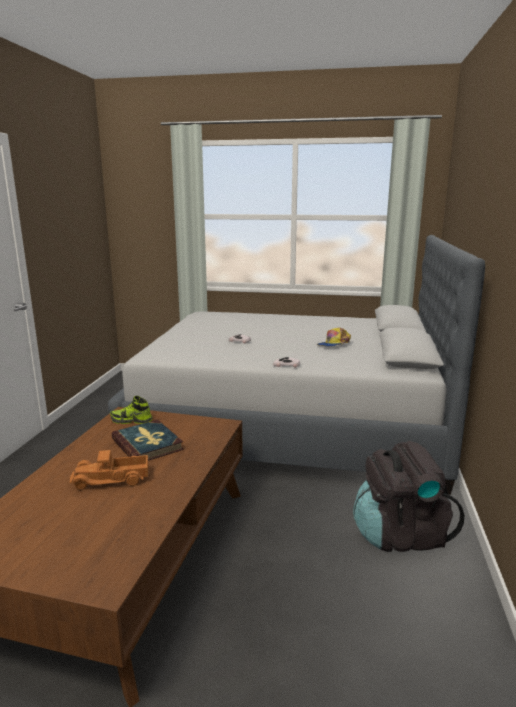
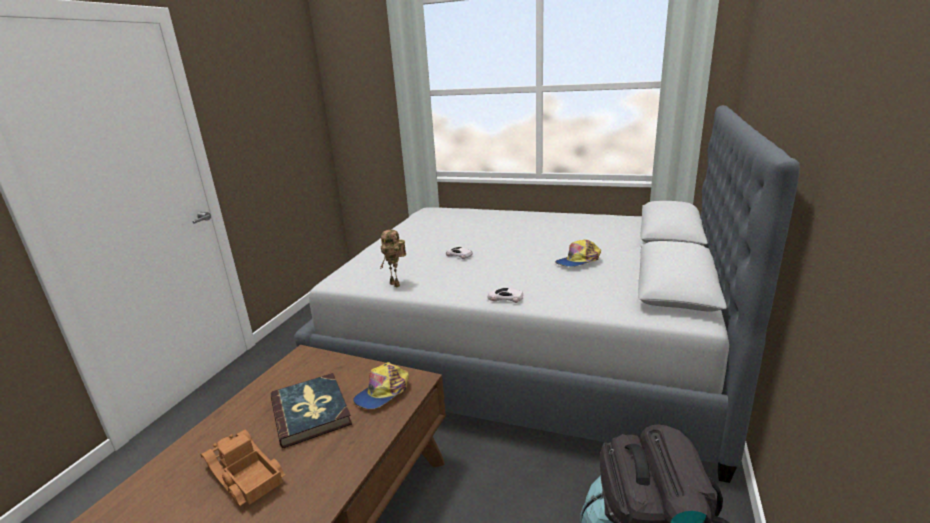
camera: 10 degrees right, 5 degrees up
toy truck [70,450,148,490] -> toy truck turned 45 degrees clockwise [201,430,286,506]
shoe [110,396,152,424] -> none
none -> cap [353,362,409,409]
none -> toy robot [380,230,406,287]

